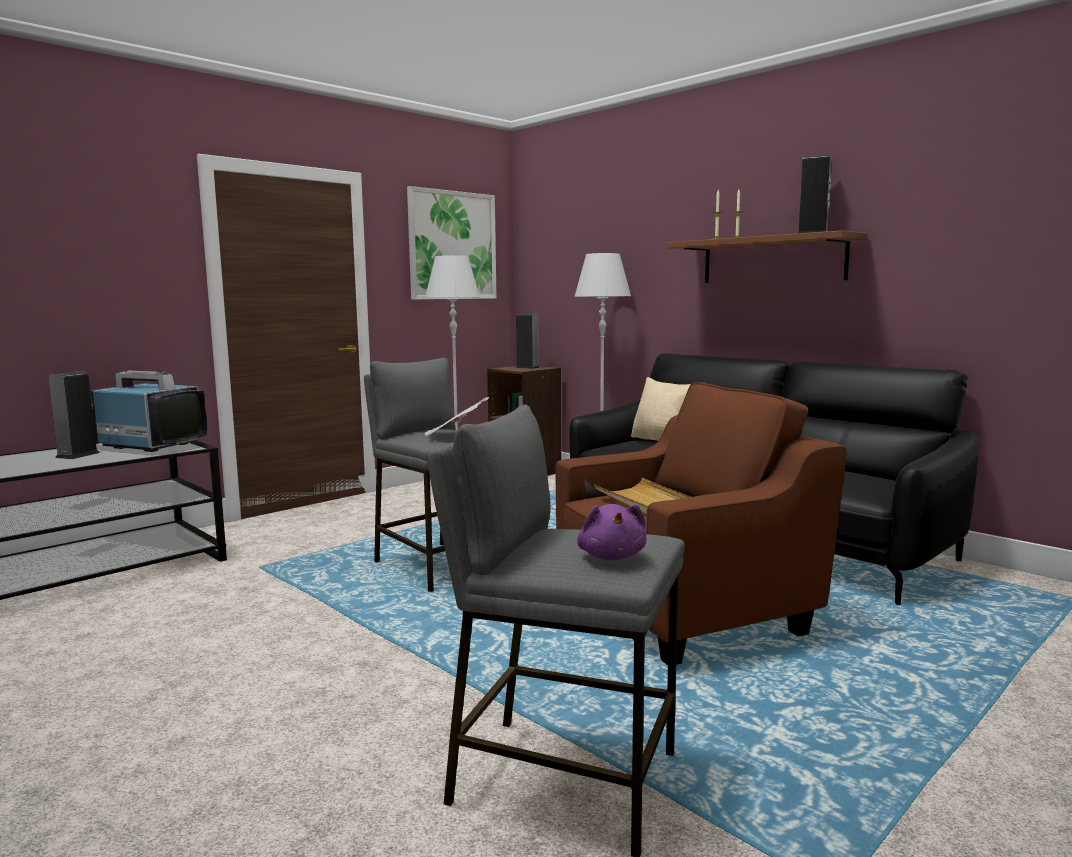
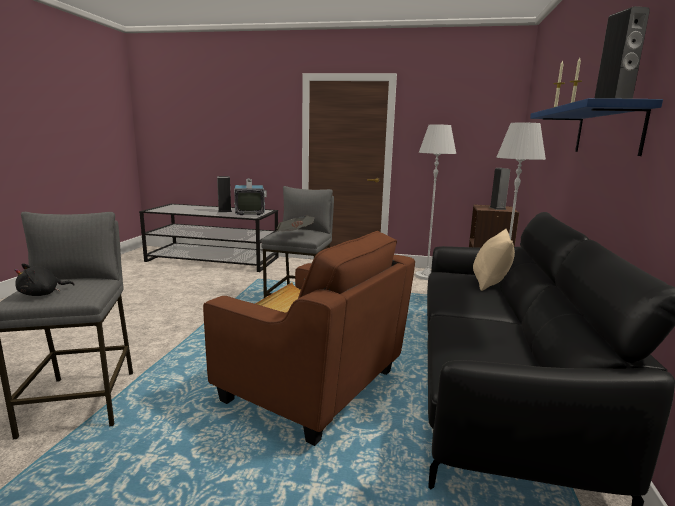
camera: 55 degrees right, 5 degrees up
picture [407,186,497,300] -> none
purple plush toy [577,504,646,560] -> black plush toy [15,263,75,296]
brown shelf [666,230,867,283] -> blue shelf [530,98,663,156]

